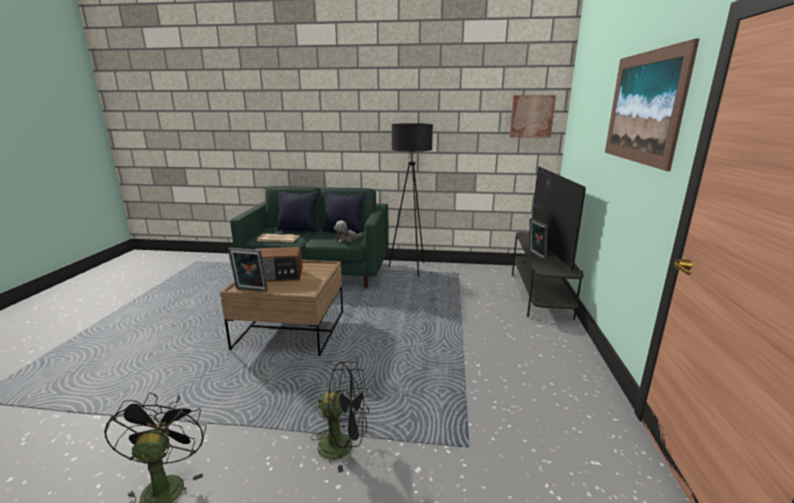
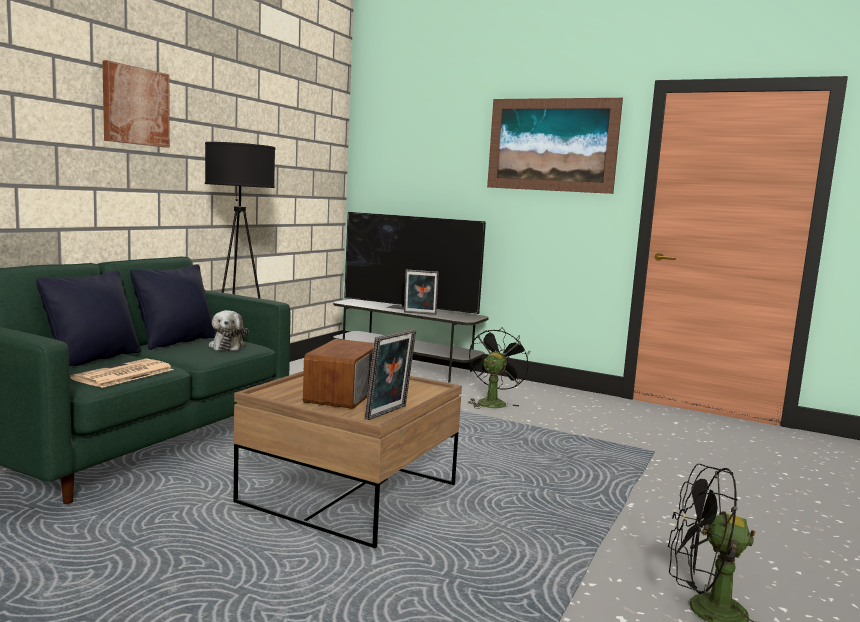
camera: 70 degrees left, 10 degrees down
black fan [311,361,369,473] -> black fan moved to [469,327,530,409]
picture [510,95,556,138] -> picture moved to [102,60,170,148]

